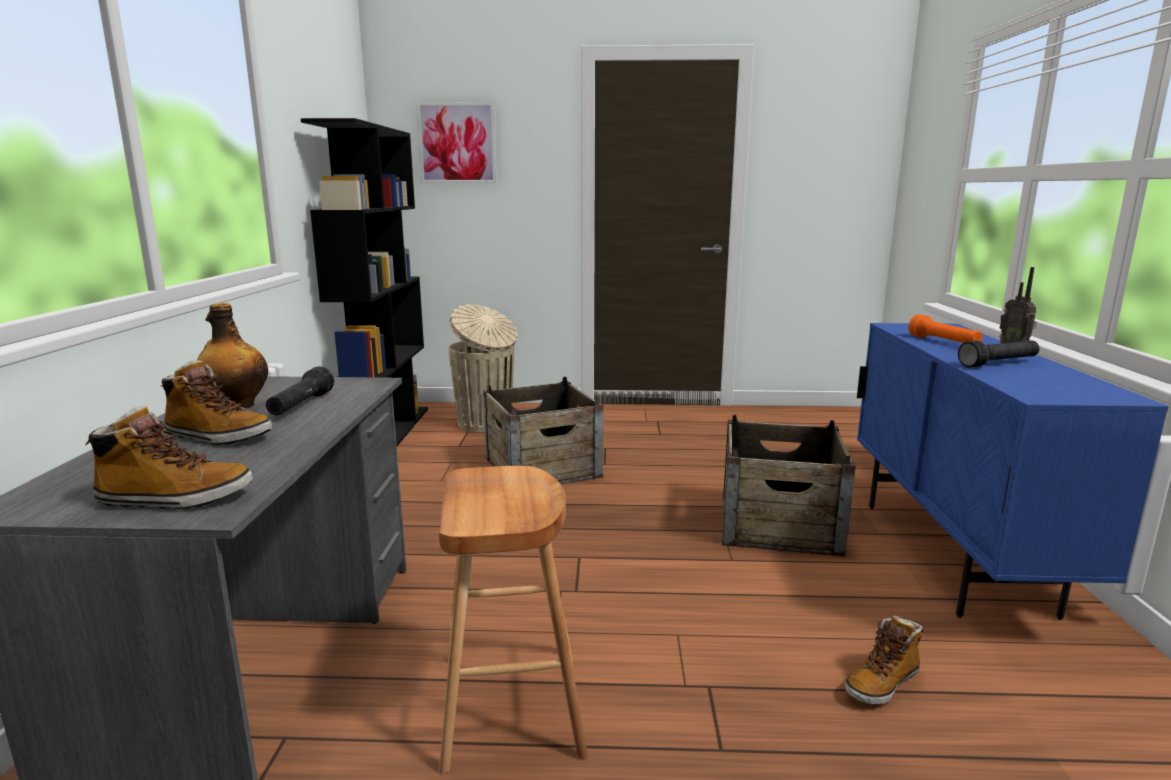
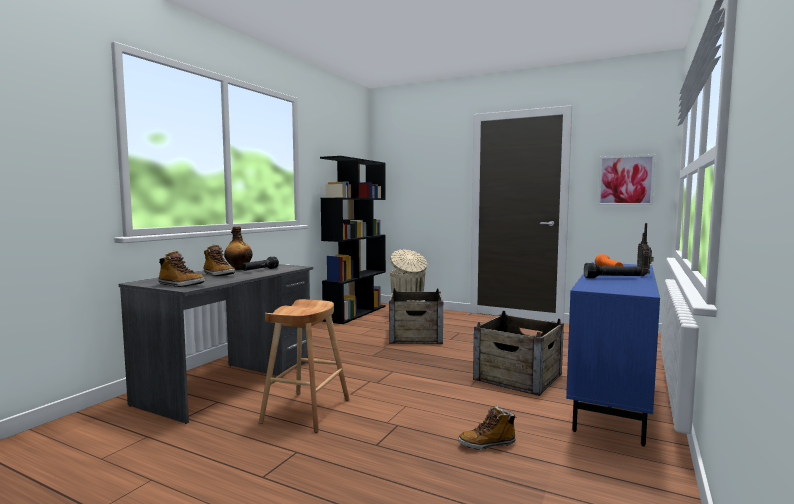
camera: 25 degrees right, 10 degrees down
picture [416,102,497,184] -> picture moved to [598,154,655,205]

